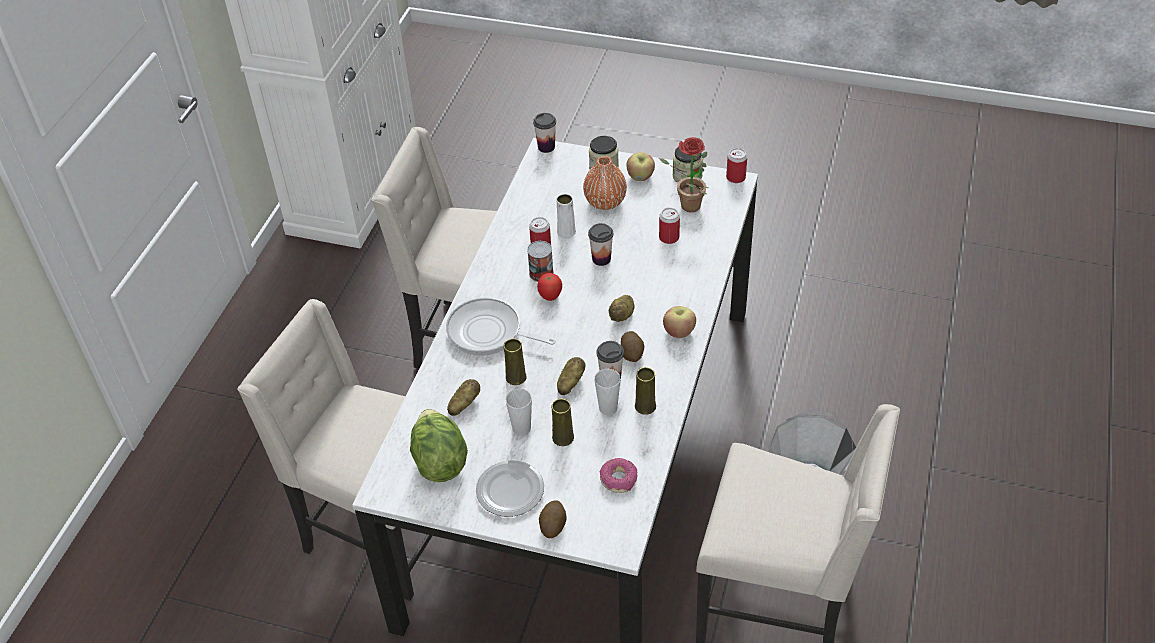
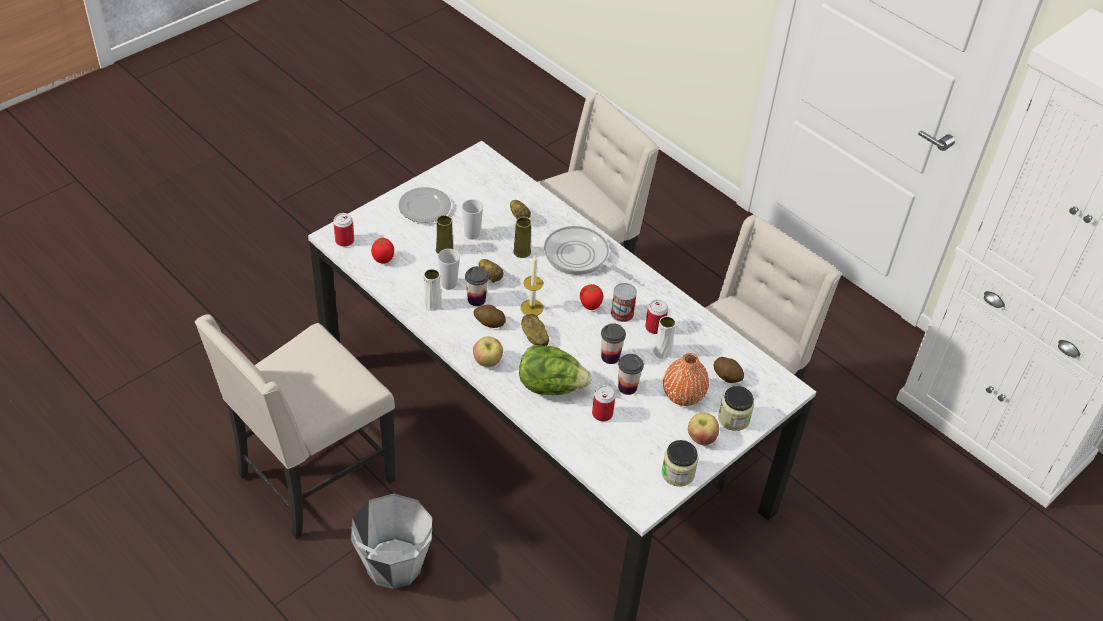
camera: 115 degrees right, 0 degrees up
lettuce [410,409,468,482] -> lettuce moved to [519,345,592,395]
frying pan [446,297,555,356] -> frying pan turned 105 degrees counterclockwise [544,226,633,280]
cup [533,113,556,153] -> cup moved to [618,354,644,395]
potato [539,500,567,538] -> potato moved to [713,357,744,383]
donut [600,458,637,493] -> tomato [371,238,394,263]
yellow vase [635,367,656,415] -> white vase [423,269,442,311]
potted plant [659,137,708,212] -> none
can [726,148,747,183] -> can moved to [333,213,354,247]
none -> candle [521,255,544,316]

